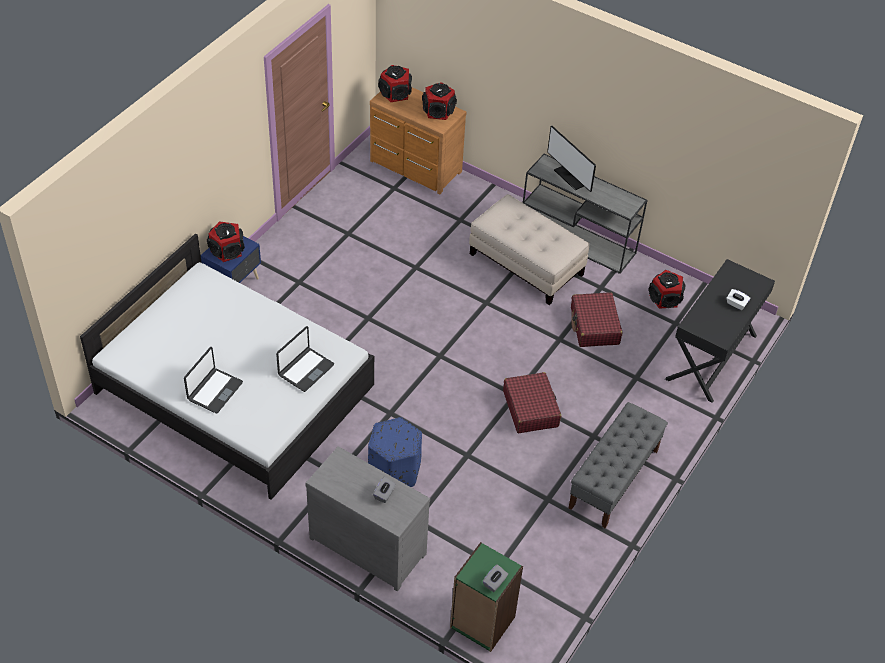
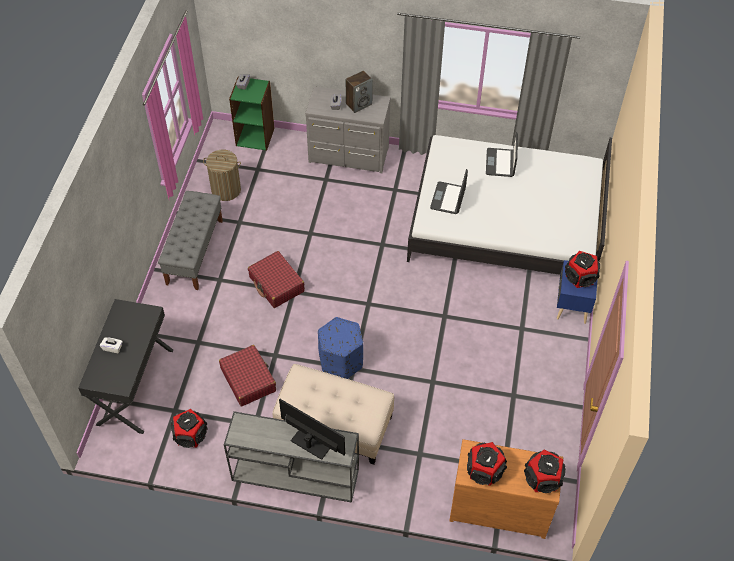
camera: 160 degrees right, 5 degrees up
blue ottoman [368,417,422,487] -> blue ottoman moved to [318,317,363,379]
none -> laundry basket [203,150,241,201]
none -> speaker [346,71,373,113]

